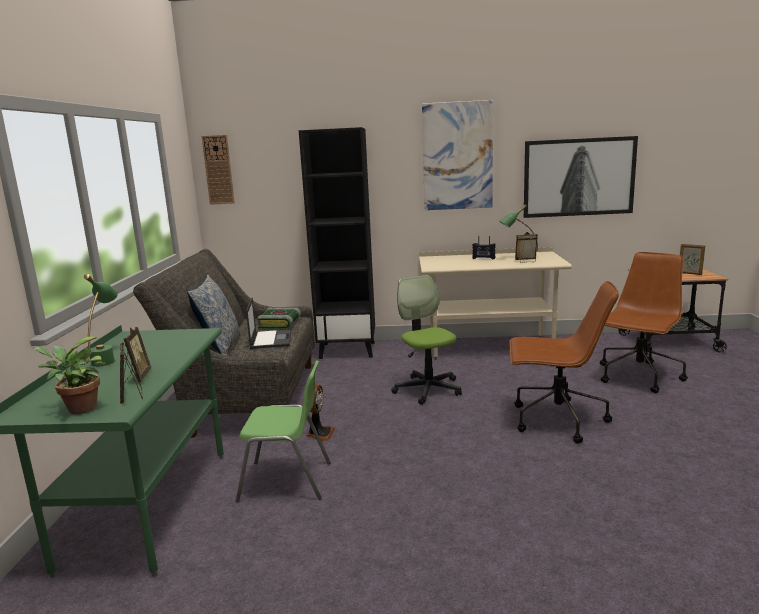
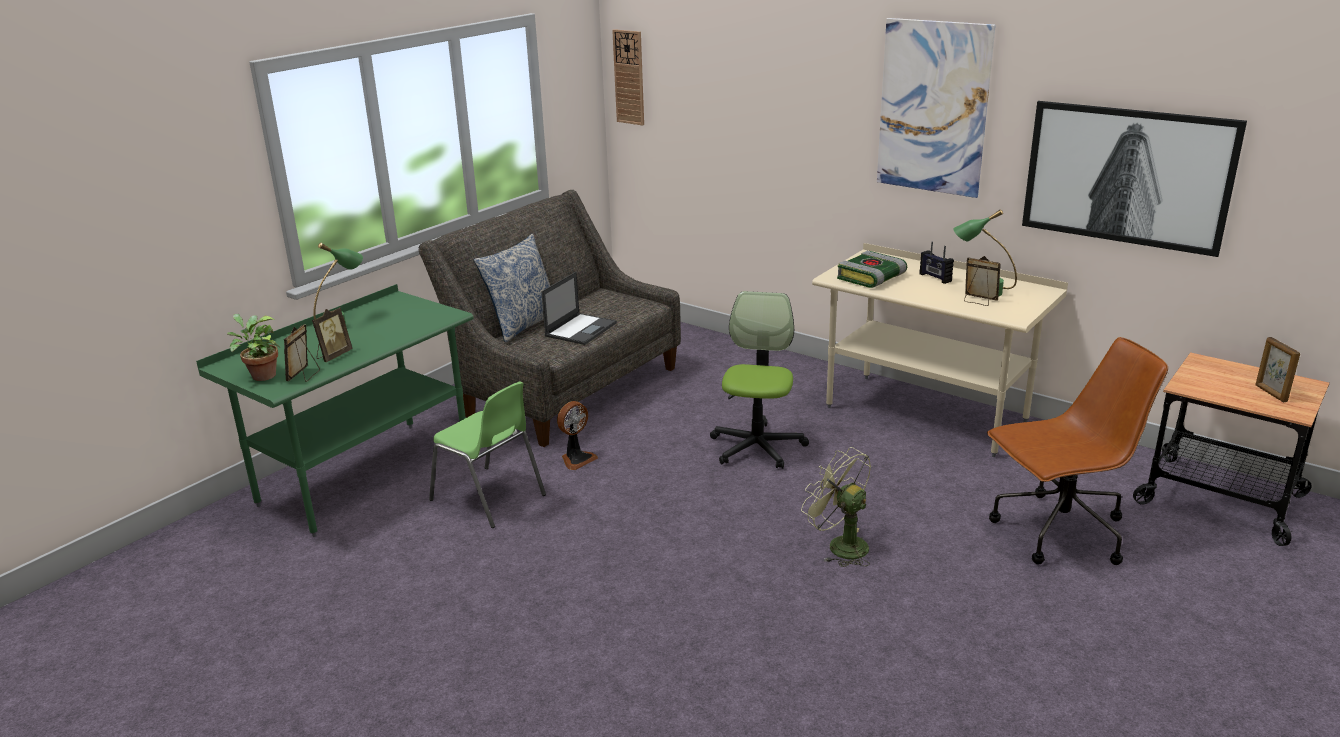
camera: 35 degrees right, 10 degrees up
book [257,307,301,329] -> book moved to [837,251,907,288]
black bookcase [299,127,375,359] -> none
brown office chair [509,281,619,443] -> green fan [801,447,871,567]

